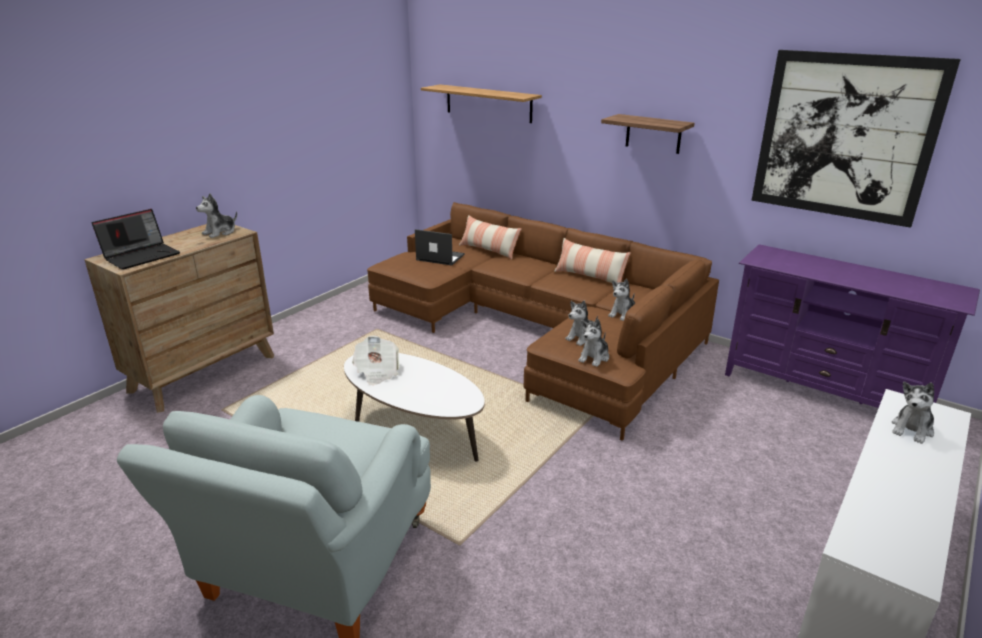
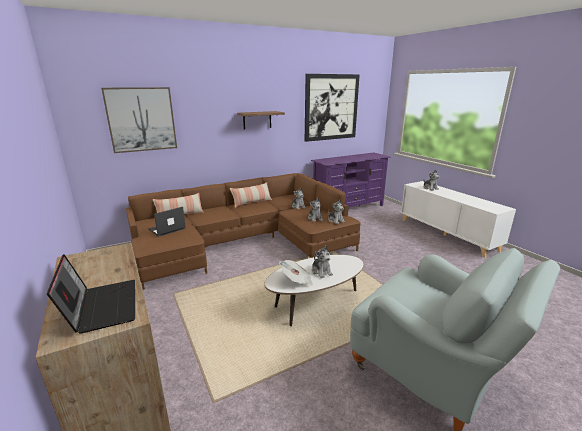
camera: 65 degrees left, 5 degrees down
plush toy [196,193,237,238] -> plush toy moved to [312,246,333,278]
shelf [421,84,542,123] -> picture [101,87,177,153]

